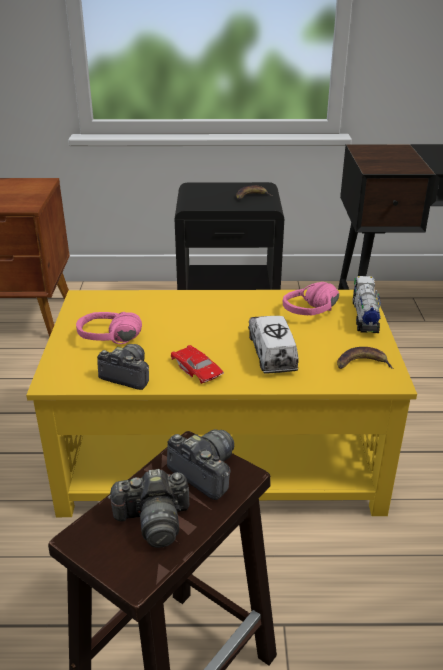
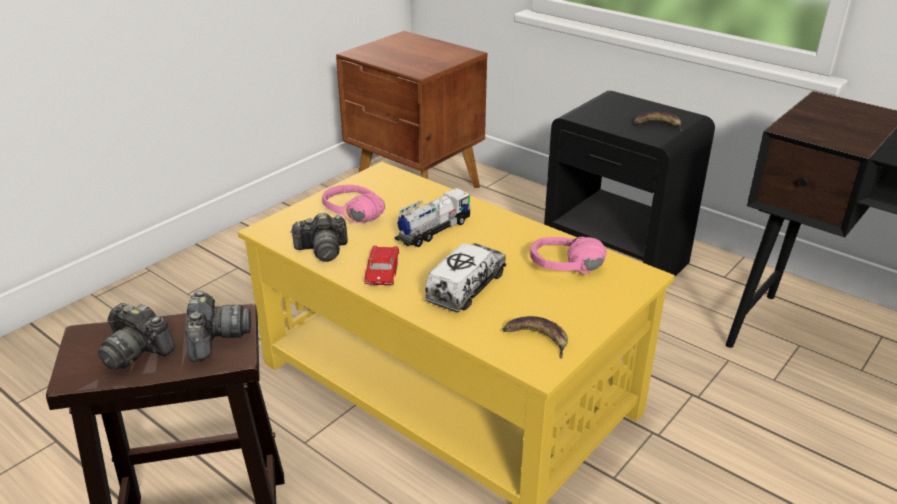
camera: 40 degrees right, 0 degrees up
camera [97,344,149,390] -> camera turned 105 degrees clockwise [290,212,348,262]
toy truck [352,276,381,333] -> toy truck moved to [395,188,470,247]

